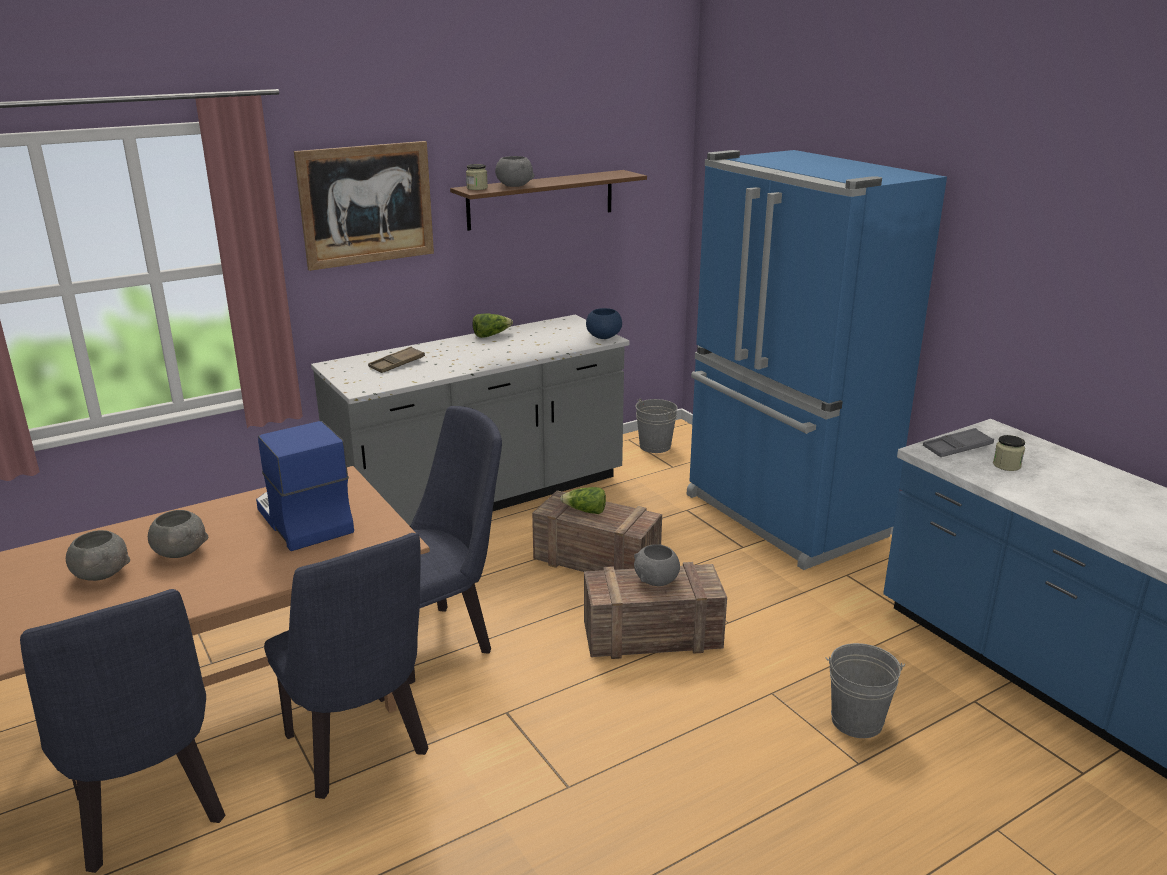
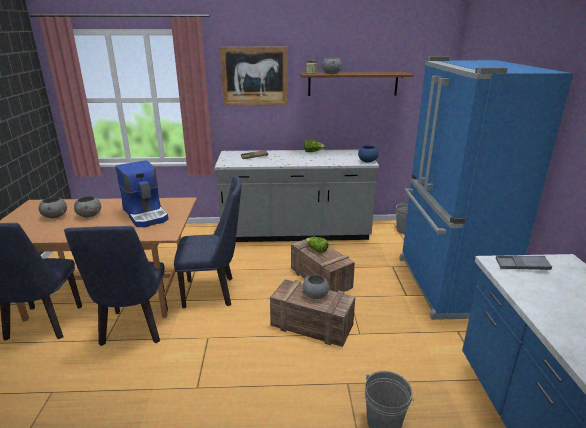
camera: 30 degrees right, 0 degrees up
coffee machine [256,421,354,551] -> coffee machine turned 150 degrees clockwise [116,160,168,227]
jar [993,435,1025,471] -> none

